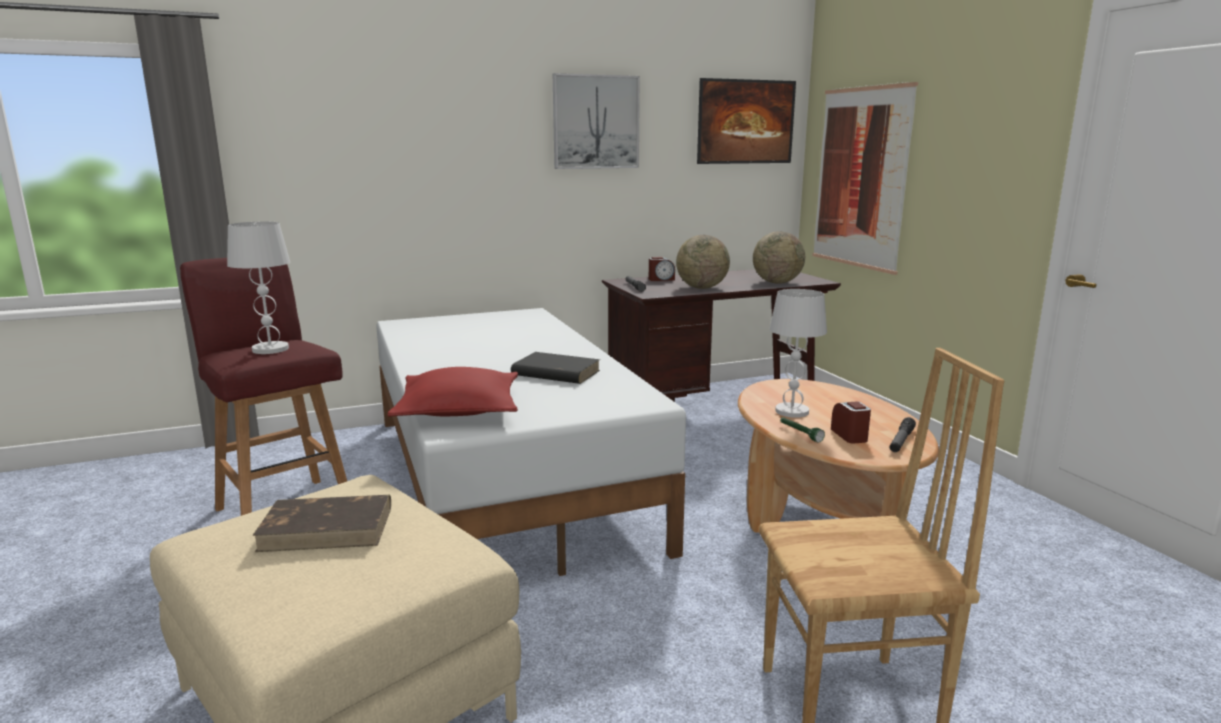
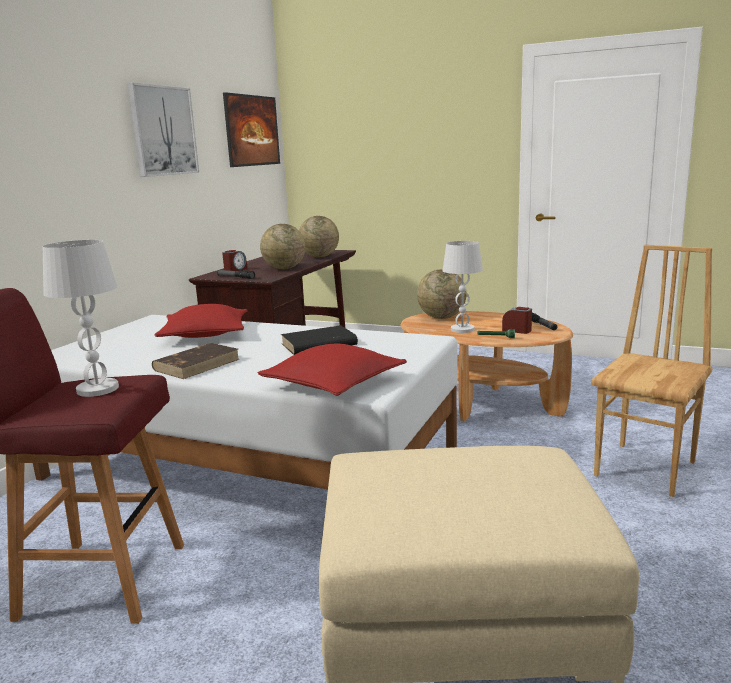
camera: 45 degrees left, 0 degrees up
brown book [252,495,391,552] -> brown book moved to [152,343,239,379]
picture [812,82,918,275] -> none
none -> red pillow [155,304,247,338]
none -> globe [417,269,467,319]

